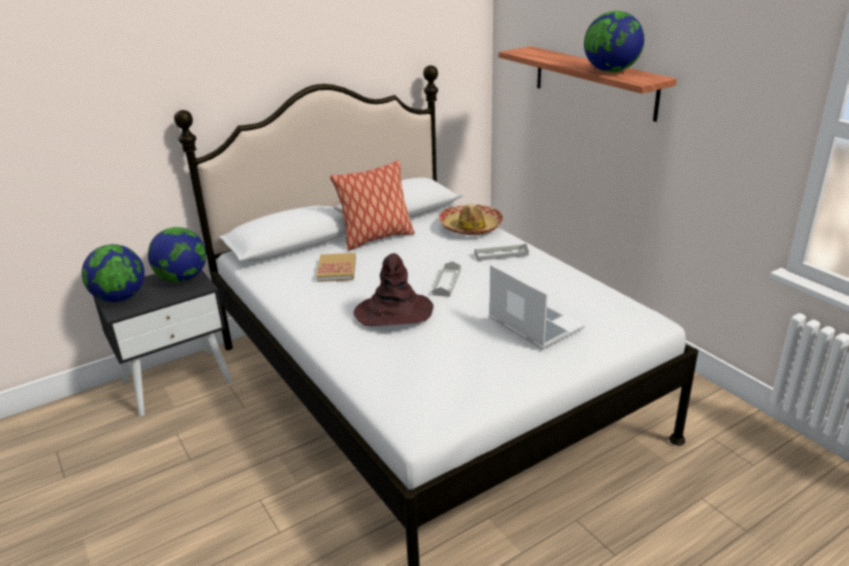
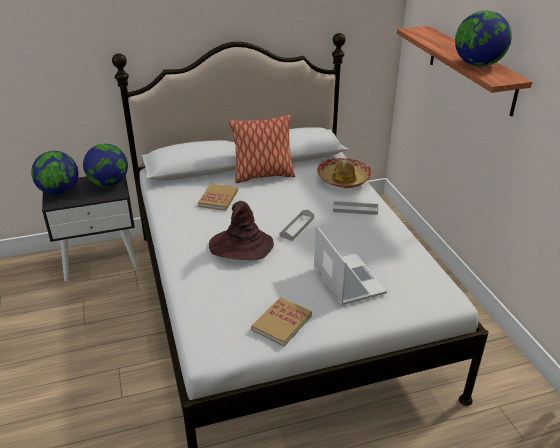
camera: 15 degrees right, 5 degrees up
none -> book [251,297,312,346]

